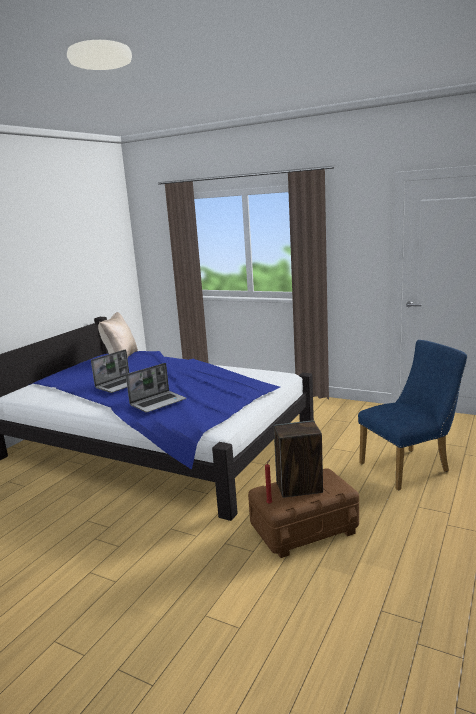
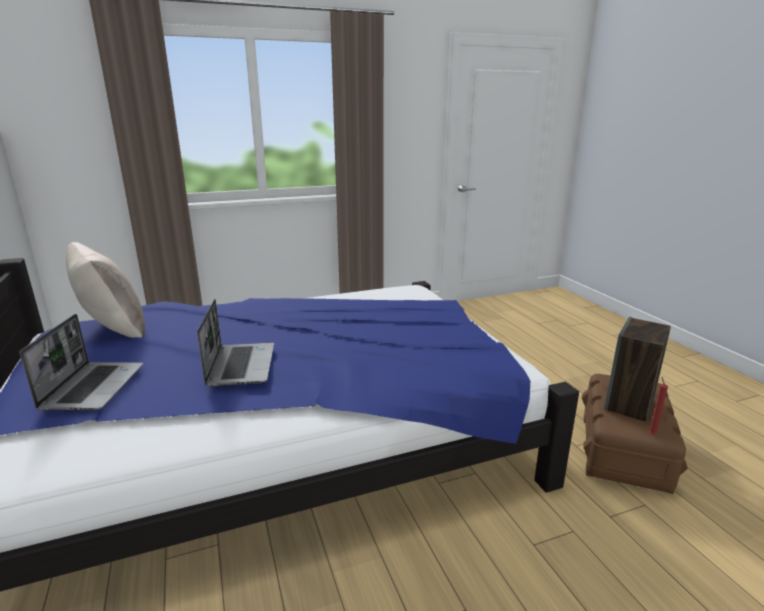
camera: 50 degrees left, 5 degrees up
laptop [126,363,186,413] -> laptop moved to [20,314,143,410]
blue chair [358,340,468,490] -> none

